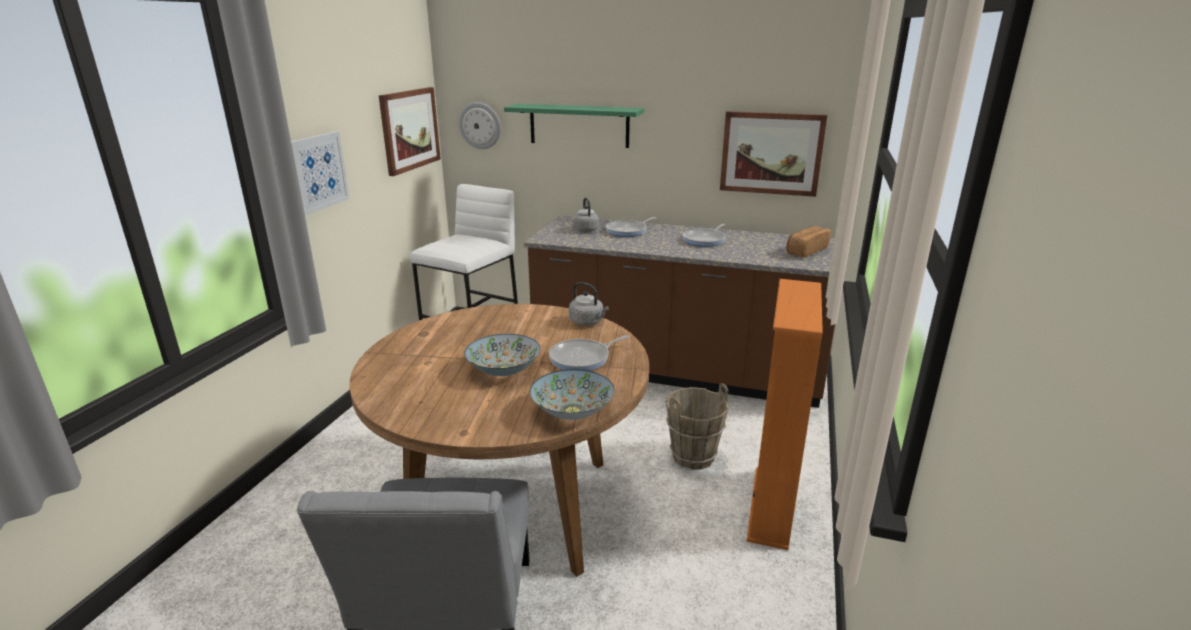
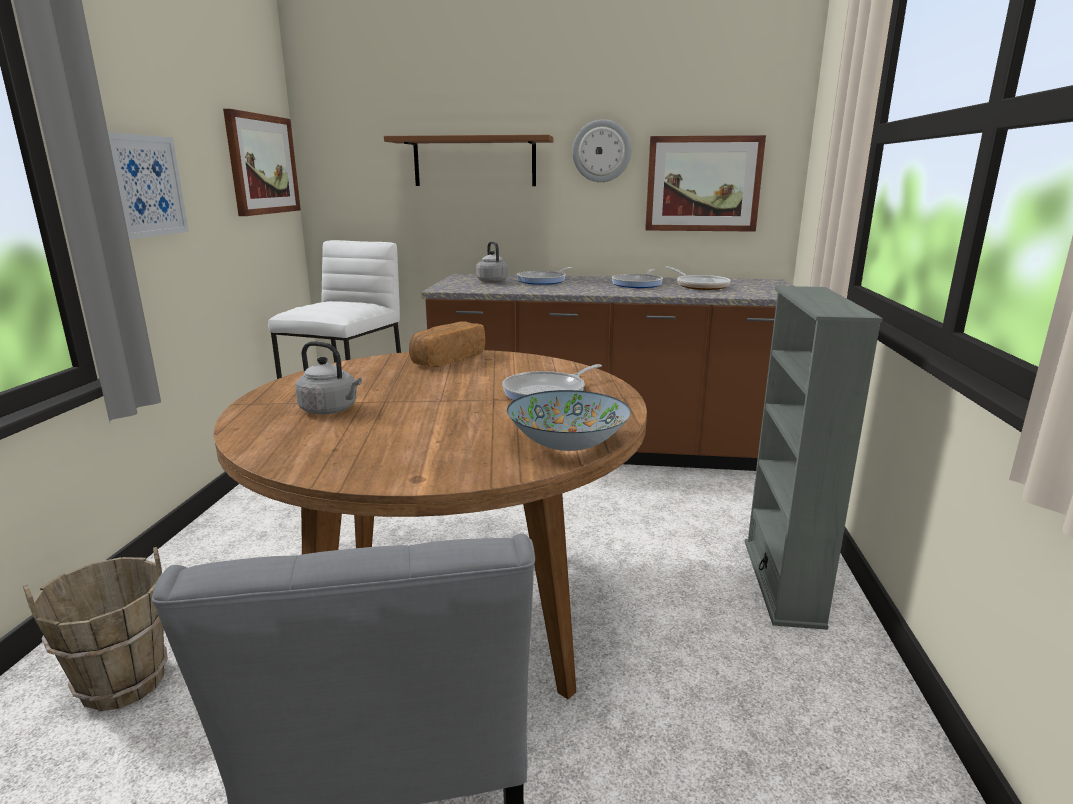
camera: 10 degrees left, 5 degrees down
wall clock [459,102,501,149] -> wall clock moved to [572,119,631,182]
bowl [464,334,540,376] -> none
green shelf [504,104,644,148] -> brown shelf [384,135,553,186]
grey kettle [569,282,609,326] -> grey kettle moved to [295,341,362,414]
brown bucket [666,383,729,470] -> brown bucket moved to [23,547,168,711]
orange bookcase [747,279,823,550] -> grey bookcase [745,286,883,630]
bread [786,226,831,257] -> bread moved to [409,321,485,367]
none -> frying pan [665,266,731,290]

